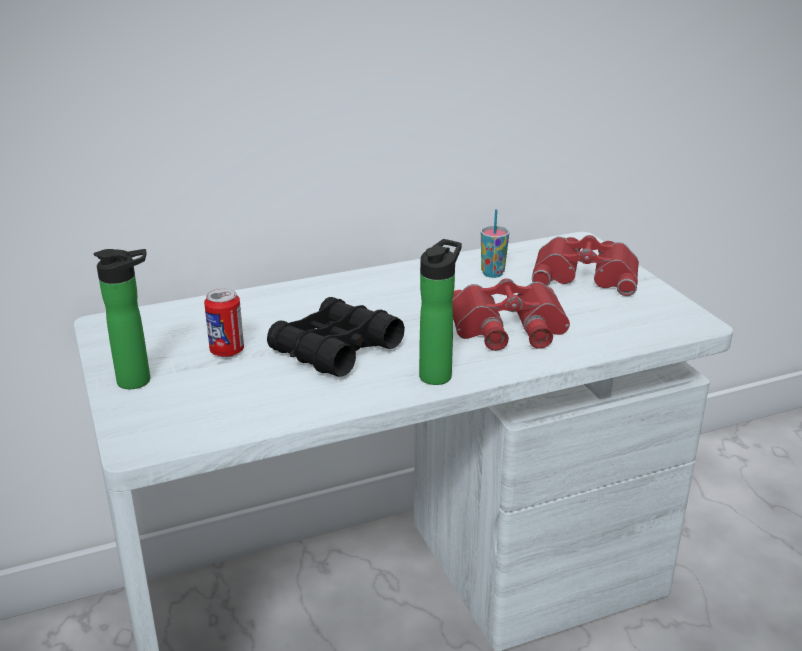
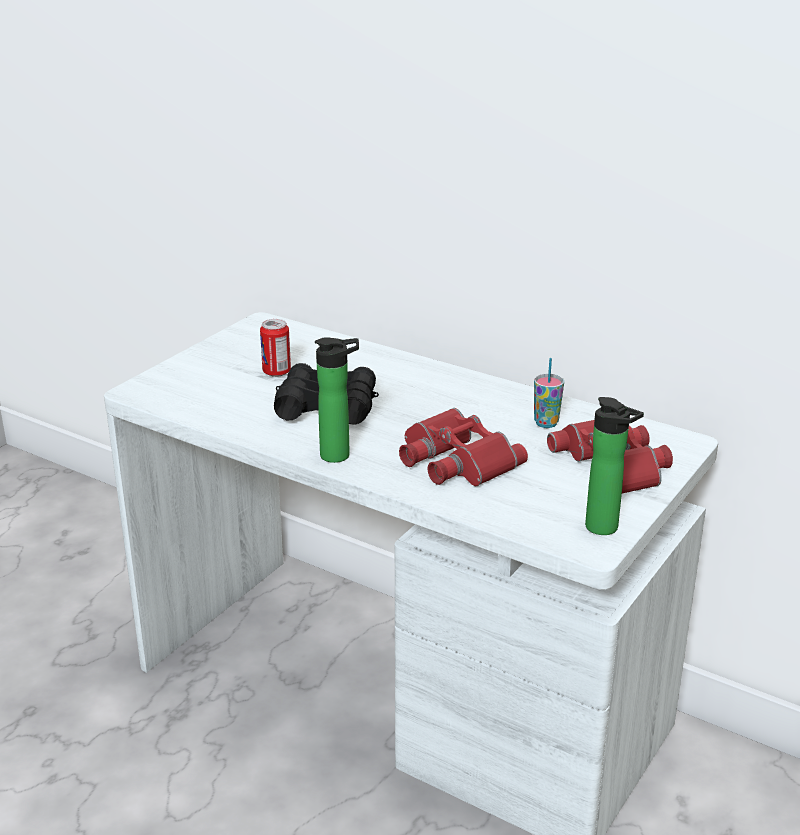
camera: 55 degrees right, 0 degrees up
bottle [94,249,150,389] -> bottle moved to [585,397,644,535]

